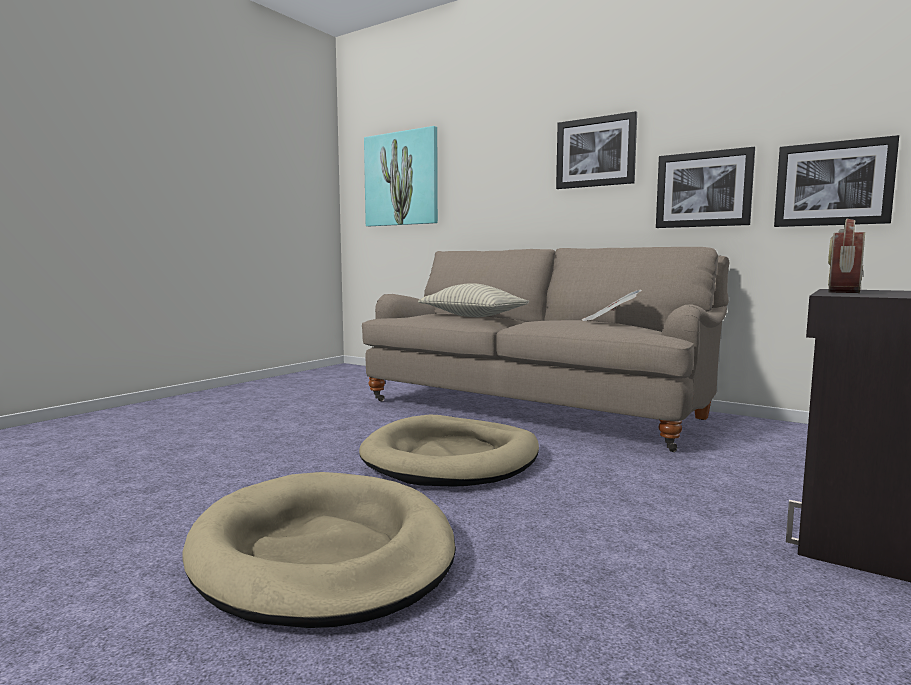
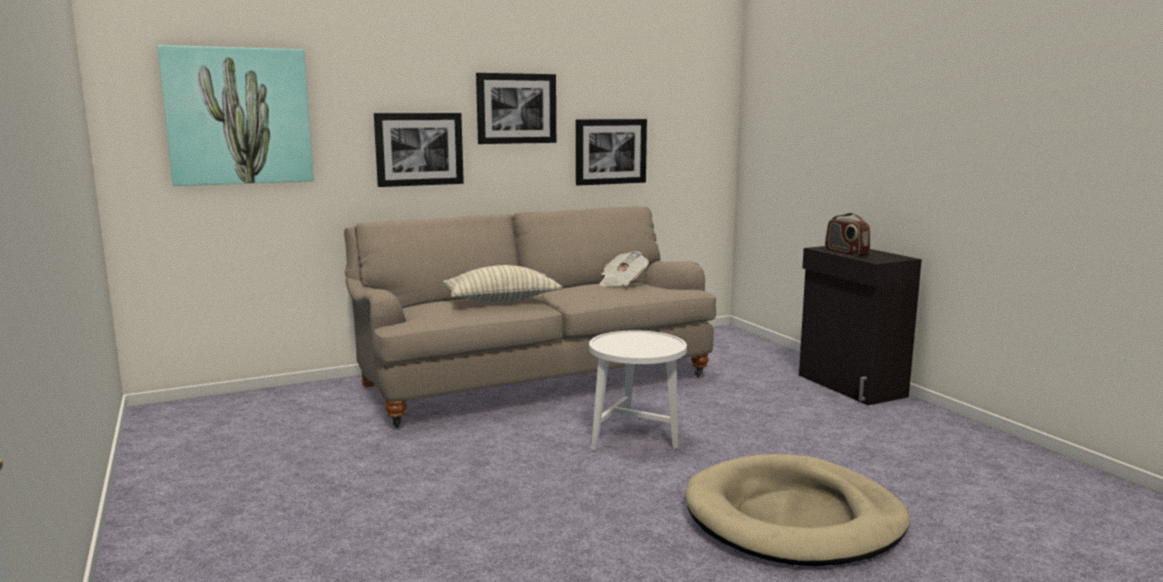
camera: 60 degrees left, 5 degrees up
beige dog bed [359,414,539,487] -> white side table [589,330,687,450]
picture [774,135,899,227] -> picture moved to [374,113,464,187]

